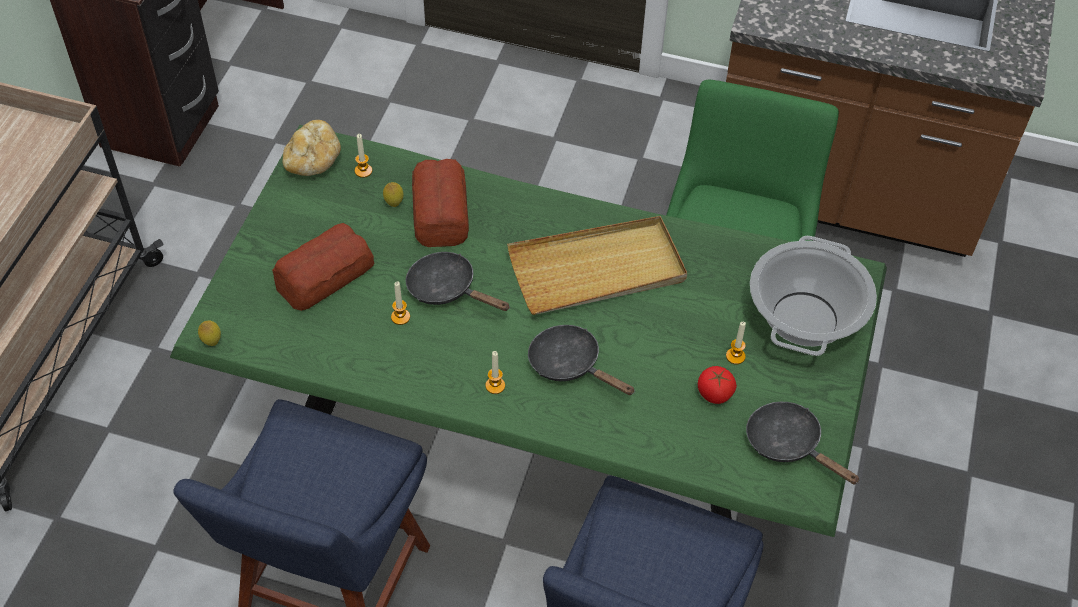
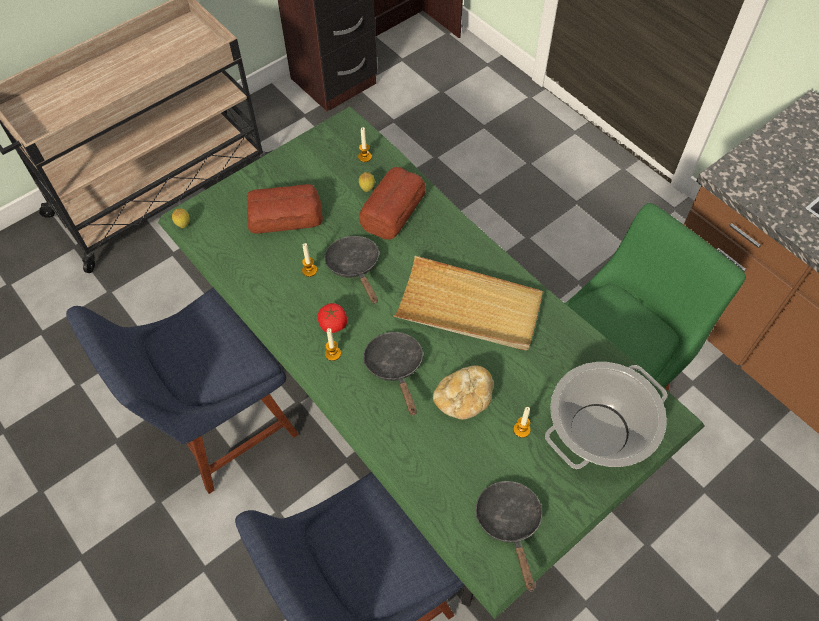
camera: 35 degrees right, 5 degrees up
bread [282,120,341,176] -> bread moved to [433,366,493,420]
tomato [698,366,737,404] -> tomato moved to [318,303,347,333]

